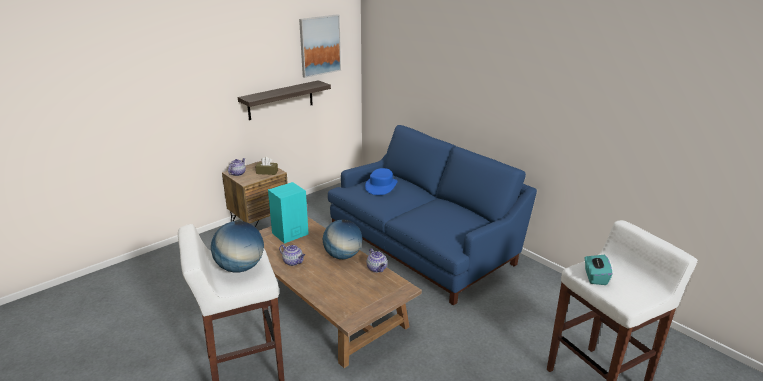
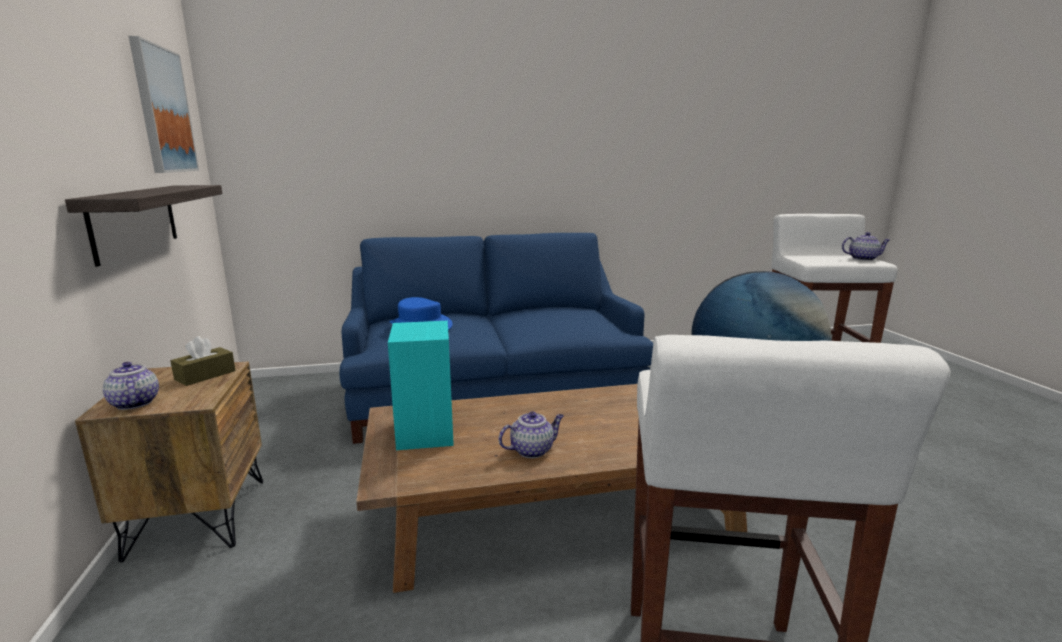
camera: 60 degrees left, 10 degrees down
globe [323,219,362,259] -> none
teapot [367,248,387,273] -> teapot moved to [842,232,890,261]
turquoise tissue box [584,255,613,285] -> none

